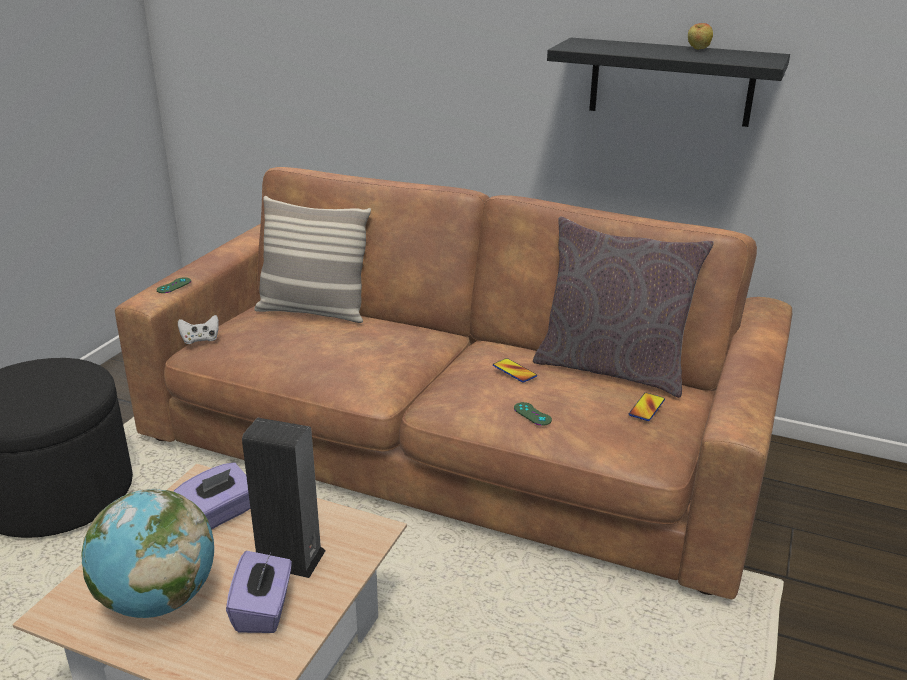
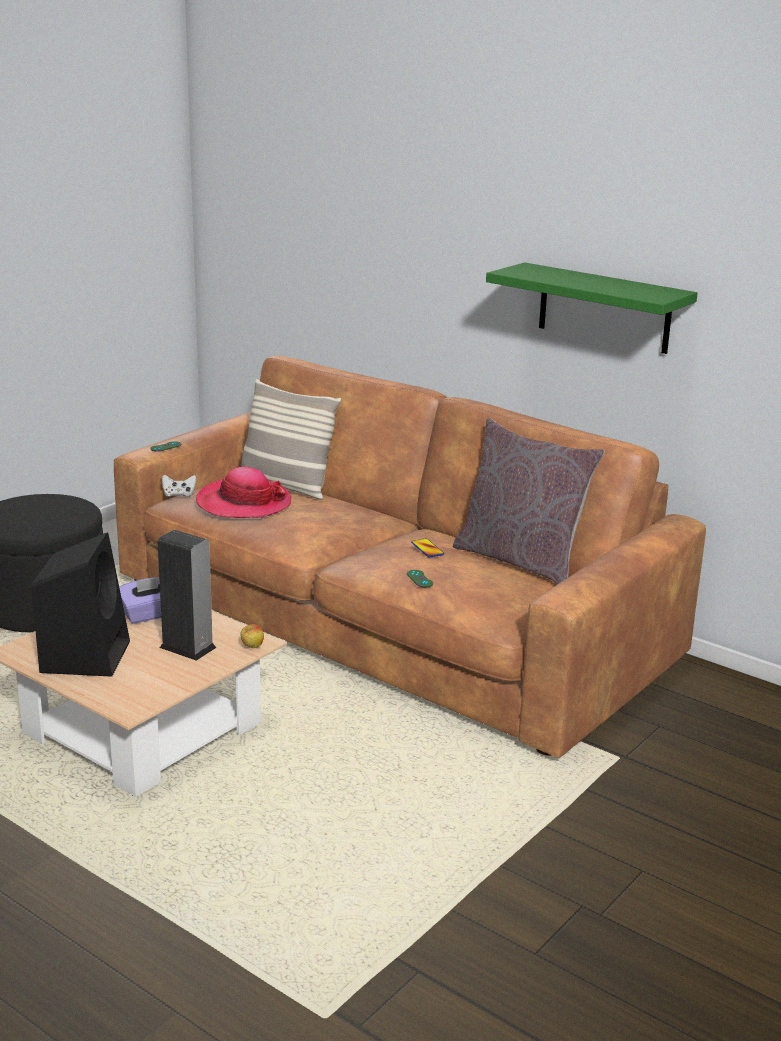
camera: 15 degrees right, 5 degrees down
globe [82,489,214,618] -> black speaker [31,532,130,677]
purple tissue box [226,551,292,633] -> none
black shelf [547,38,790,127] -> green shelf [486,262,698,354]
phone [629,393,665,421] -> none
apple [688,23,713,50] -> apple moved to [240,624,264,648]
none -> hat [196,467,291,518]

